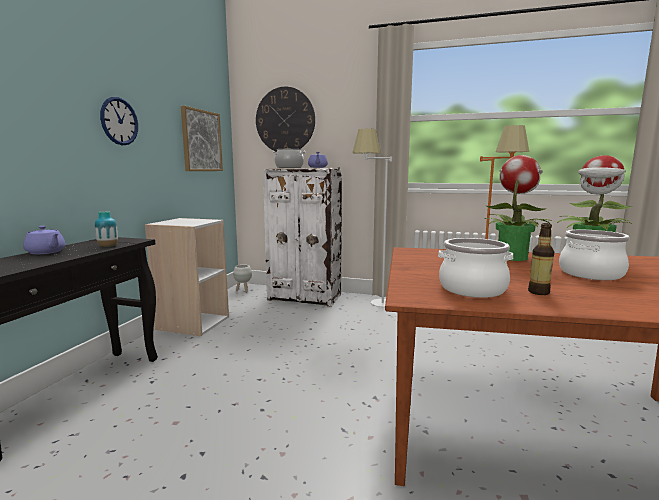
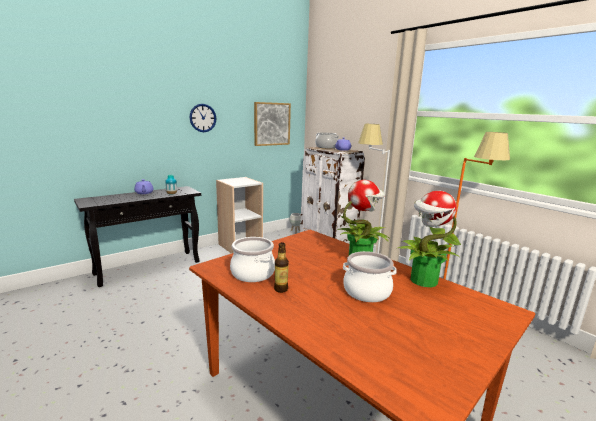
camera: 35 degrees right, 5 degrees up
wall clock [256,87,315,152] -> none

